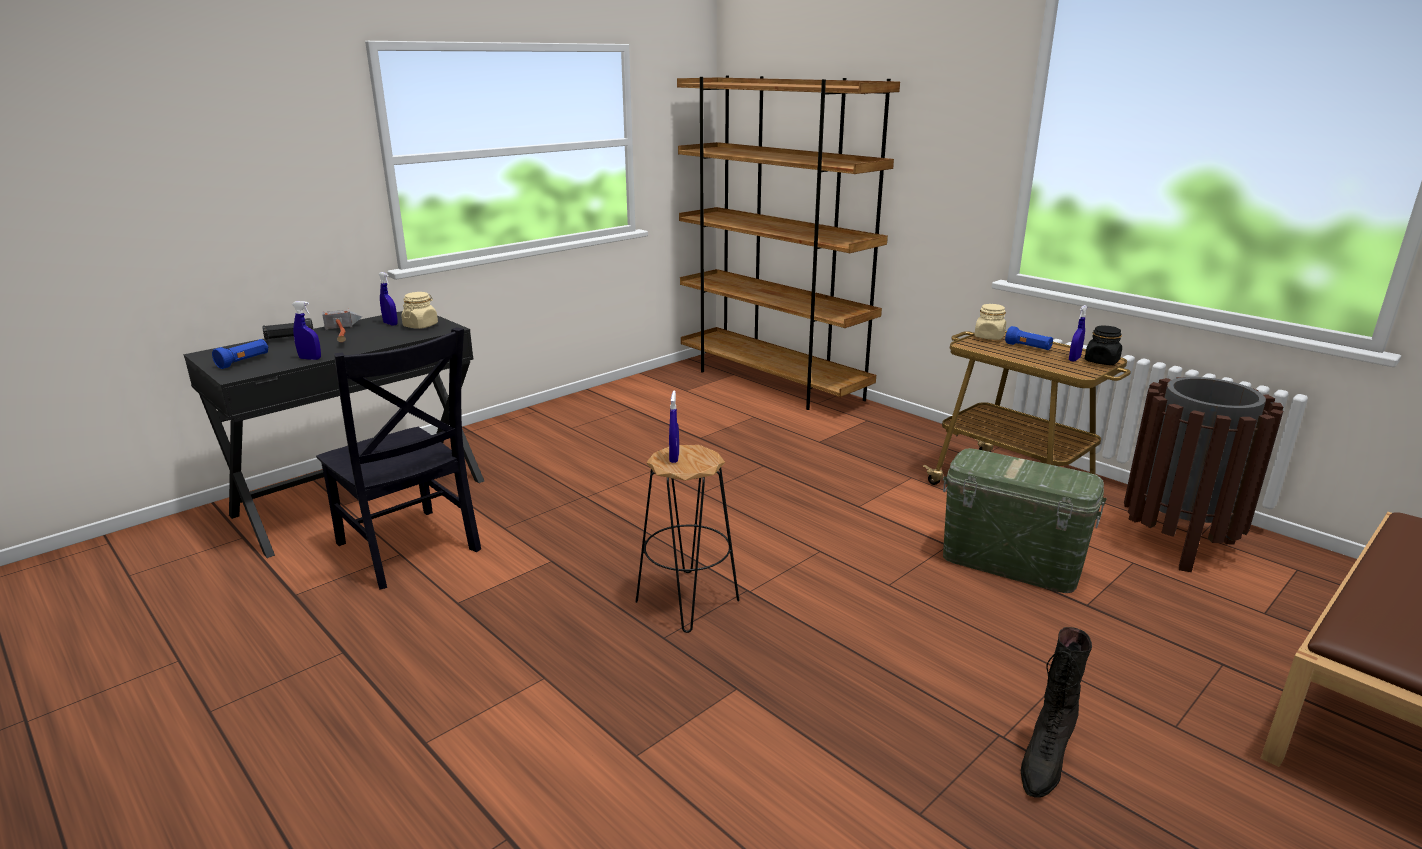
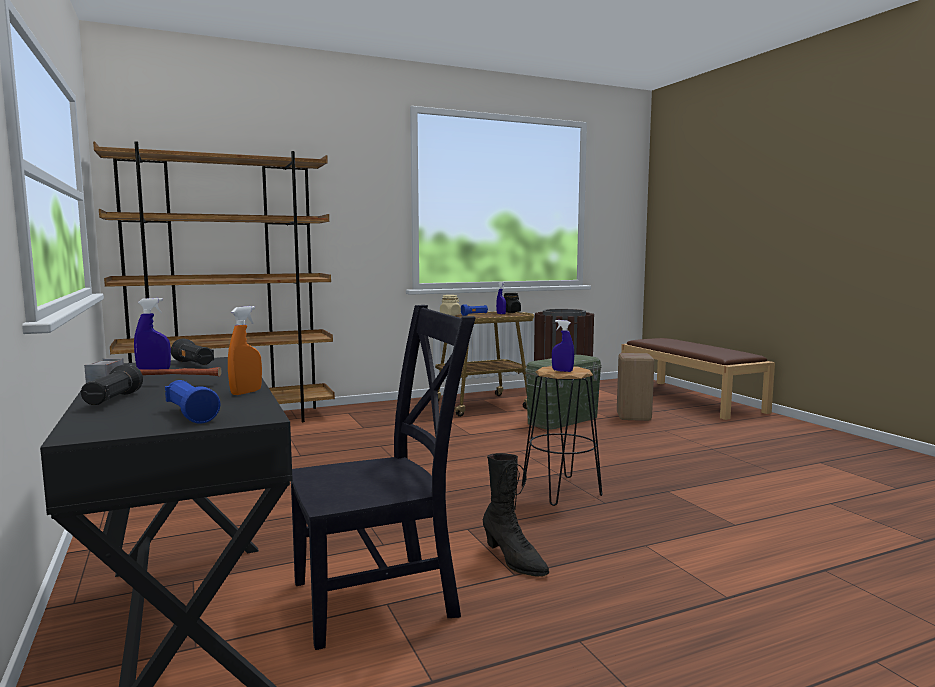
camera: 70 degrees left, 15 degrees down
blue spray bottle [292,301,321,360] -> orange spray bottle [228,306,262,395]
beige jar [402,292,438,329] -> black flashlight [171,339,214,365]
black boot [1021,627,1092,798] -> black boot moved to [483,453,549,577]
none -> beige stool [617,353,654,421]

